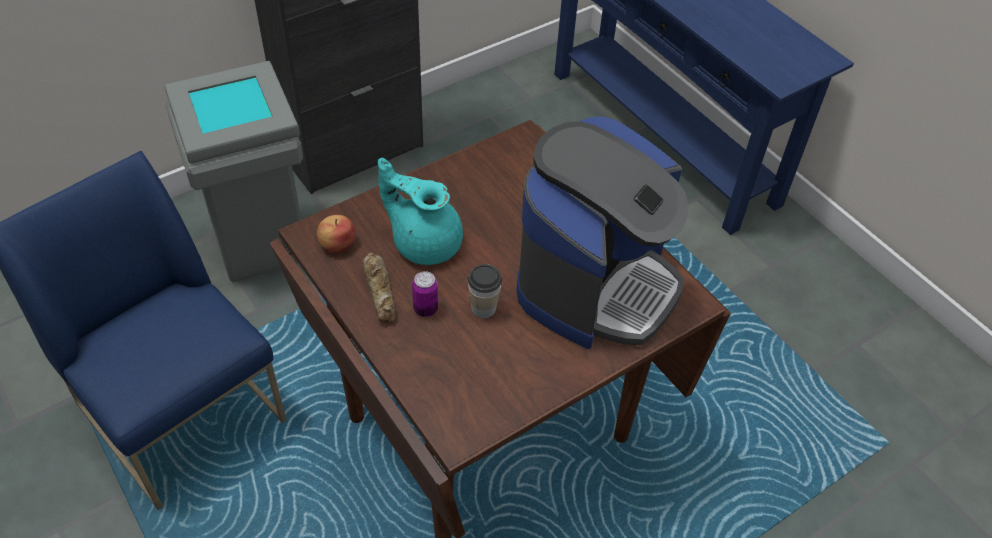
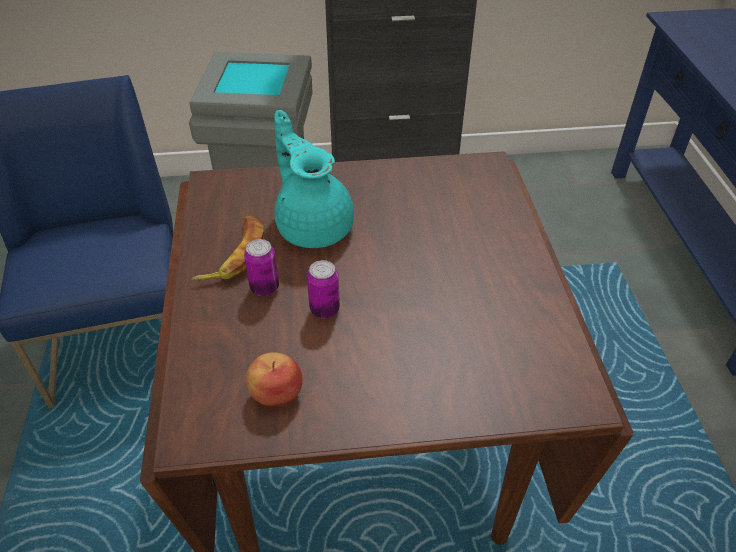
camera: 30 degrees right, 5 degrees down
apple [317,215,356,253] -> apple moved to [246,352,302,406]
bread [362,252,396,323] -> banana [191,216,264,281]
cup [468,264,502,319] -> can [307,260,340,318]
coffee machine [516,116,688,349] -> none

